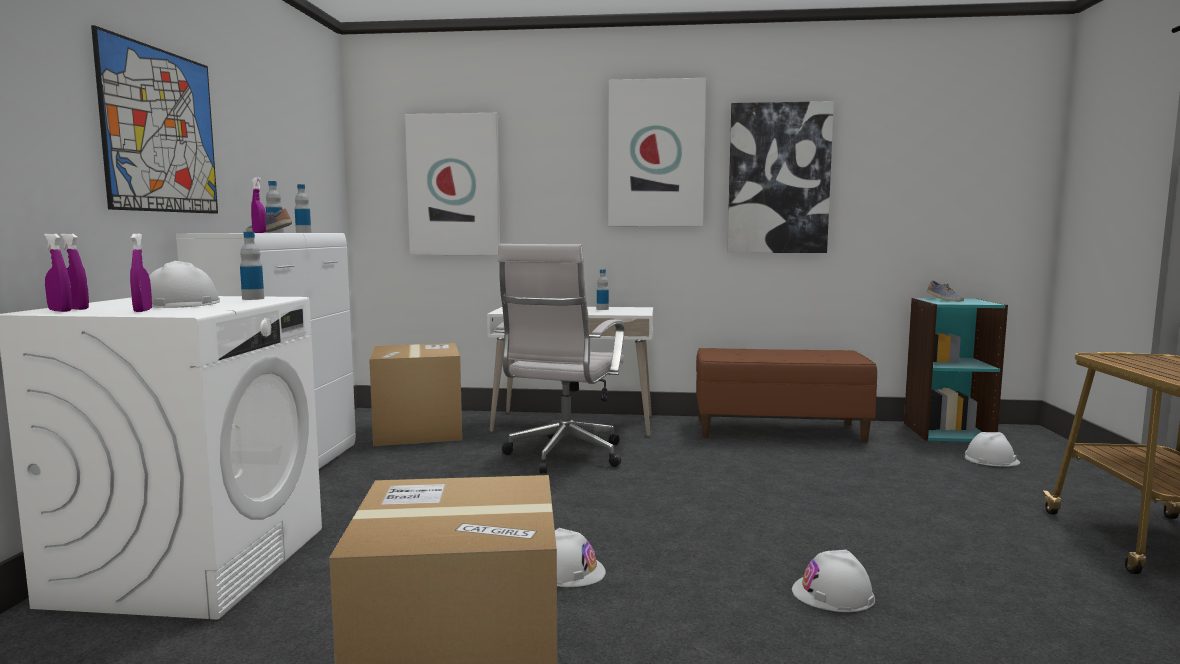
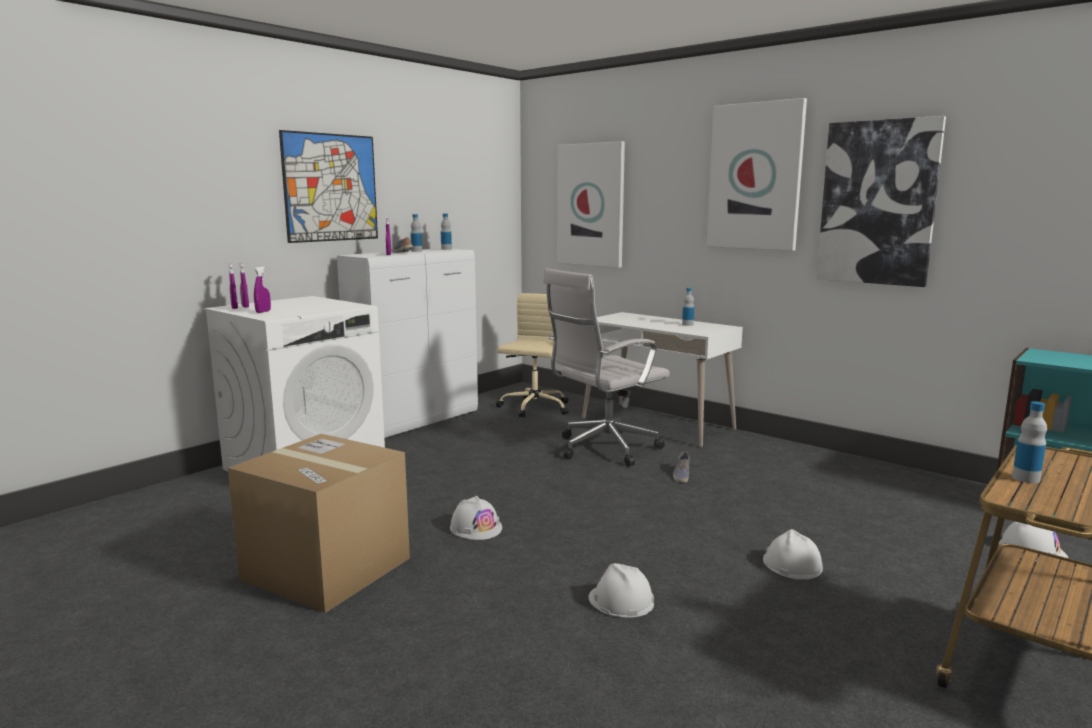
camera: 35 degrees right, 5 degrees up
white hard hat [149,261,220,308] -> white hard hat moved to [763,529,823,580]
bottle [240,232,264,300] -> bottle moved to [1012,401,1047,483]
cardboard box [369,343,462,446] -> beige office chair [496,293,569,418]
brown bench [696,348,877,442] -> none
shoe [927,280,964,301] -> shoe moved to [673,451,690,483]

